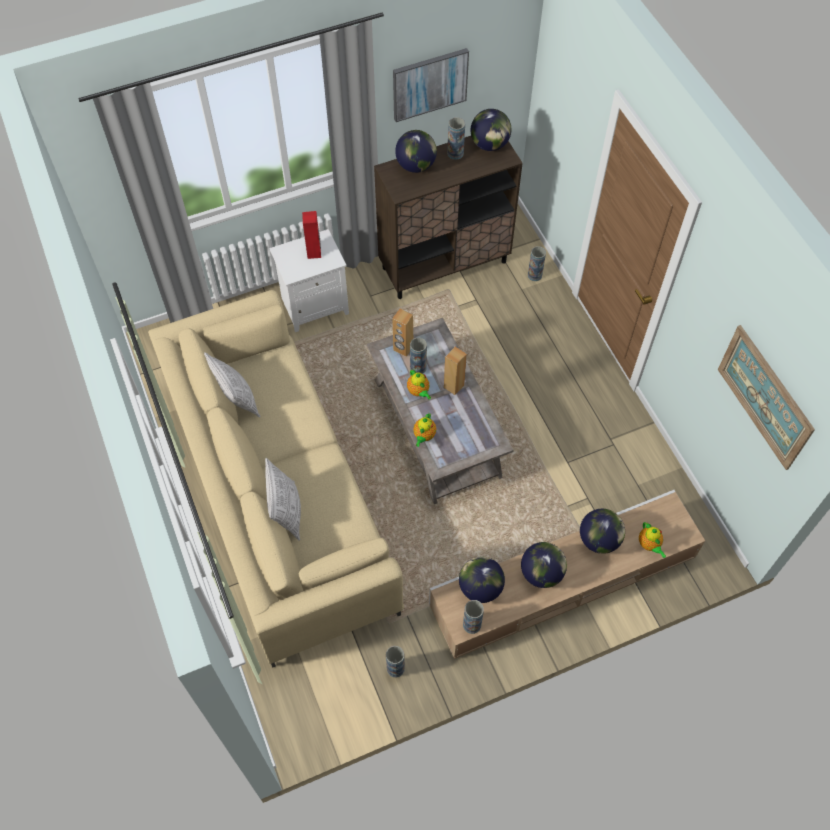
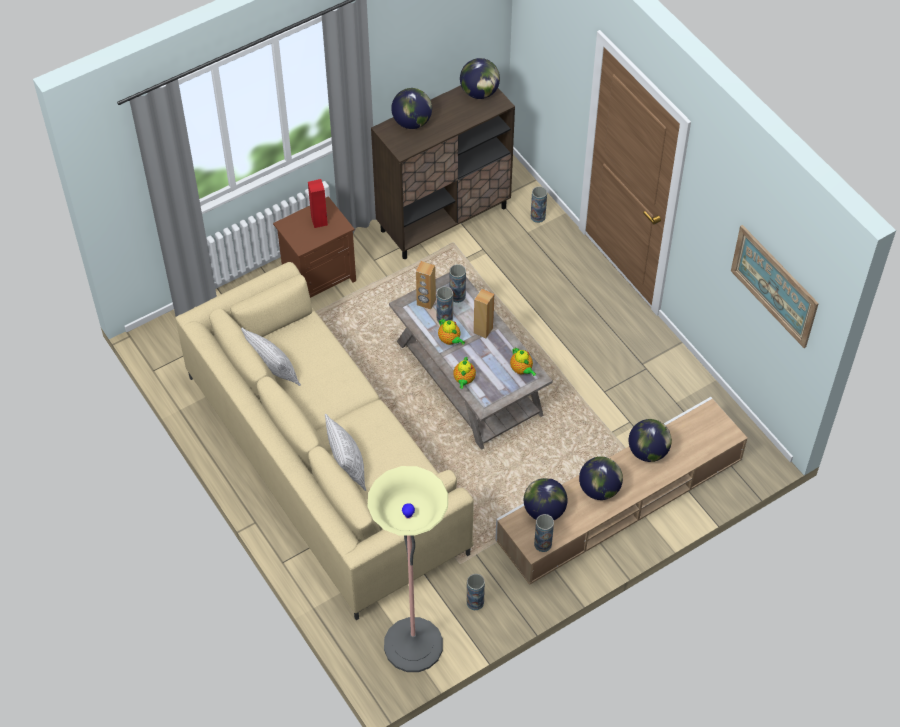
camera: 10 degrees left, 5 degrees down
white nightstand [269,229,349,332] -> brown nightstand [273,196,356,298]
picture [393,48,469,122] -> none
vase [447,117,465,160] -> vase moved to [449,264,466,303]
teapot [639,522,666,558] -> teapot moved to [510,348,536,376]
none -> floor lamp [368,466,448,672]

